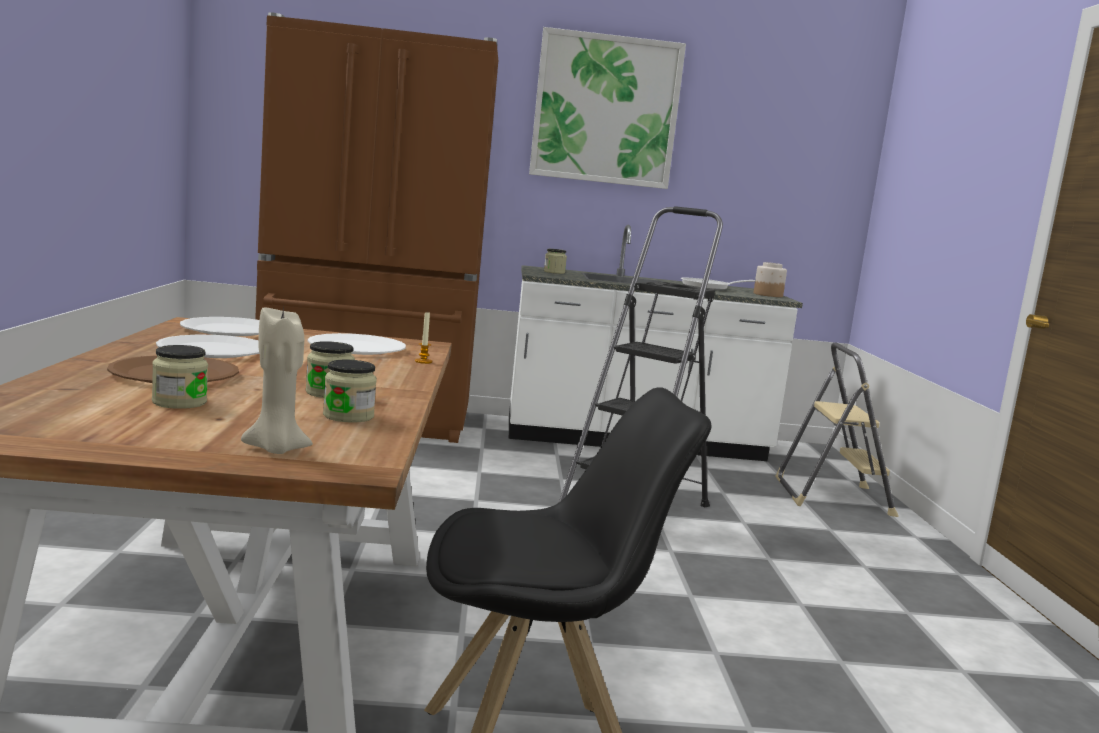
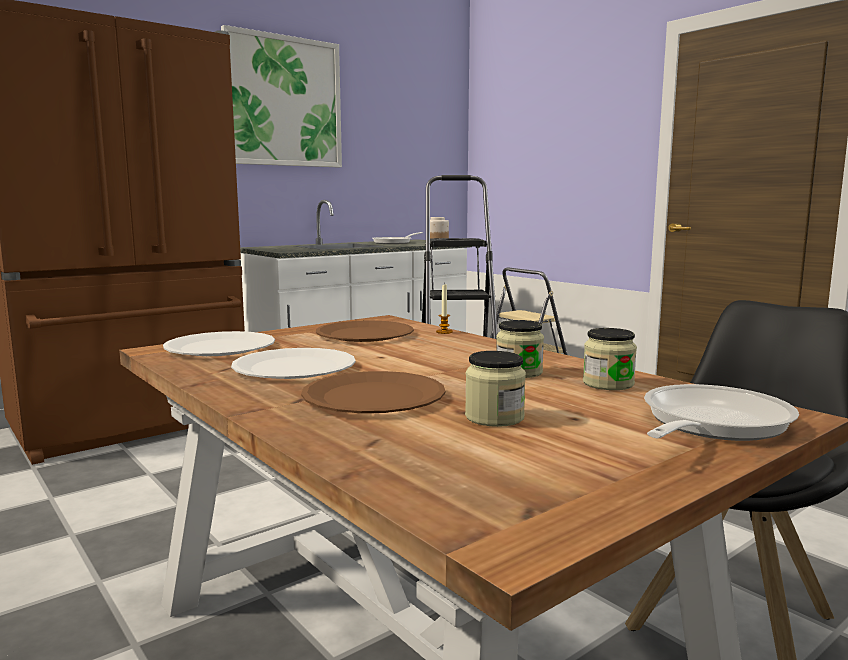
camera: 35 degrees left, 0 degrees up
beige candle [241,306,313,454] -> frying pan [644,384,799,441]
white plate [308,333,406,355] -> brown plate [316,320,414,342]
jar [544,249,567,274] -> none

